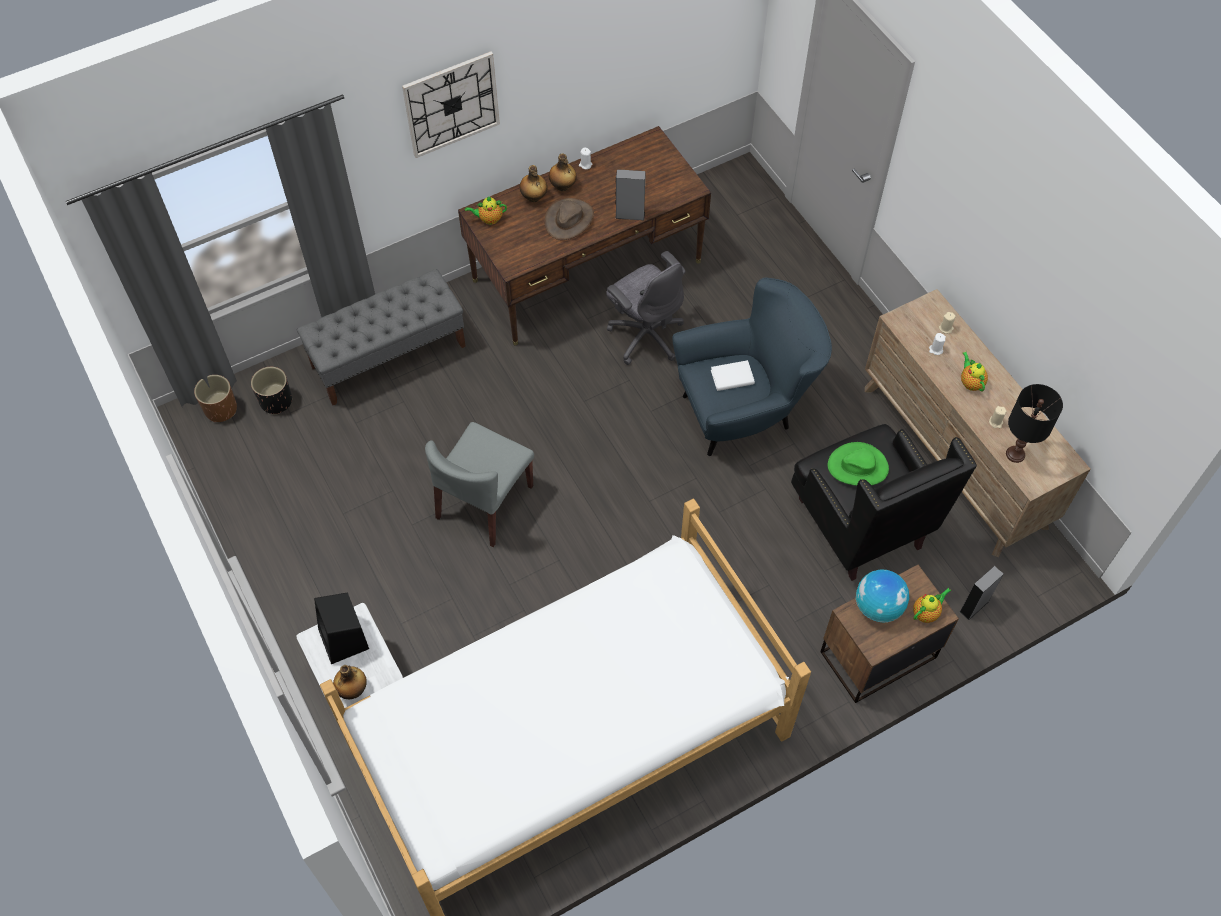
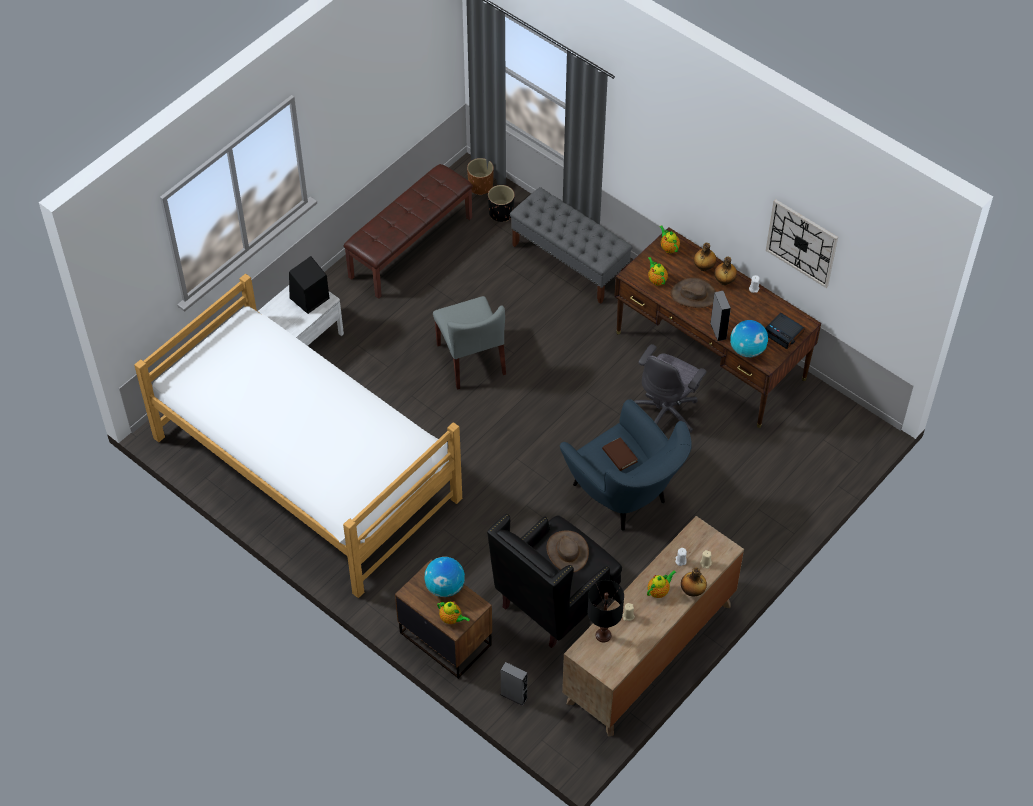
camera: 70 degrees right, 5 degrees down
bottle [333,665,367,700] -> bottle moved to [681,567,707,596]
wall clock [402,51,500,158] -> wall clock moved to [766,199,838,288]
grey chair [425,422,534,547] -> grey chair turned 120 degrees counterclockwise [433,296,506,390]
white book [711,360,755,391] -> brown book [602,437,638,471]
green hat [828,442,889,486] -> brown hat [547,530,589,573]
none -> brown bench [344,164,473,299]
none -> teapot [648,257,668,286]
none -> globe [730,320,768,357]
none -> alarm clock [765,313,805,349]

